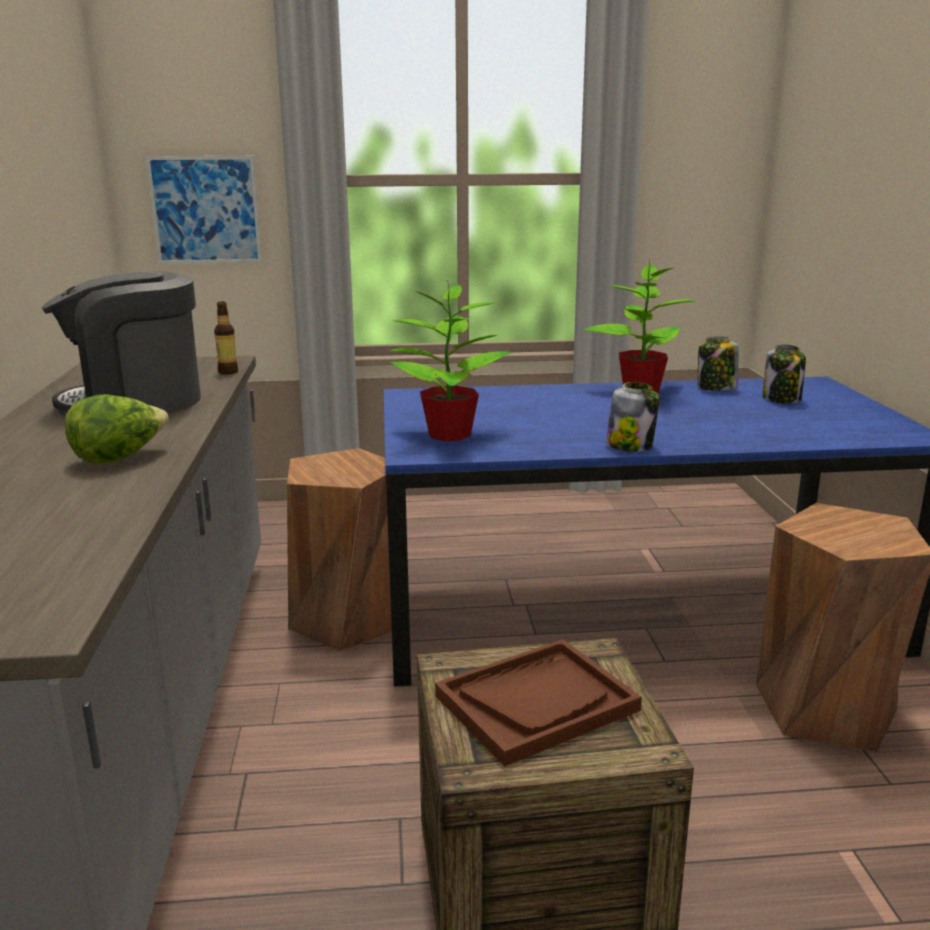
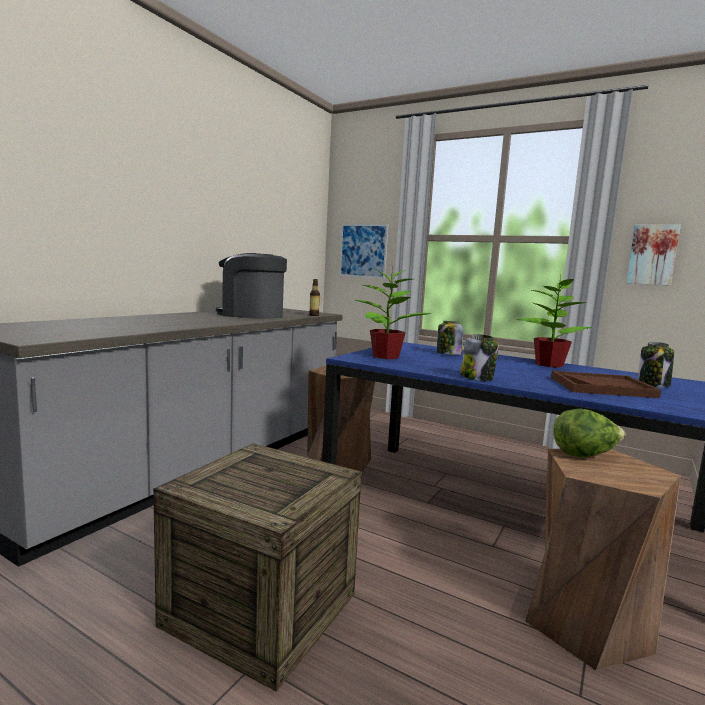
camera: 35 degrees right, 10 degrees down
lettuce [65,394,169,464] -> lettuce moved to [553,408,626,458]
brown tray [435,639,642,767] -> brown tray moved to [551,371,661,398]
jar [698,337,738,391] -> jar moved to [437,321,463,355]
none -> picture [626,225,681,286]

